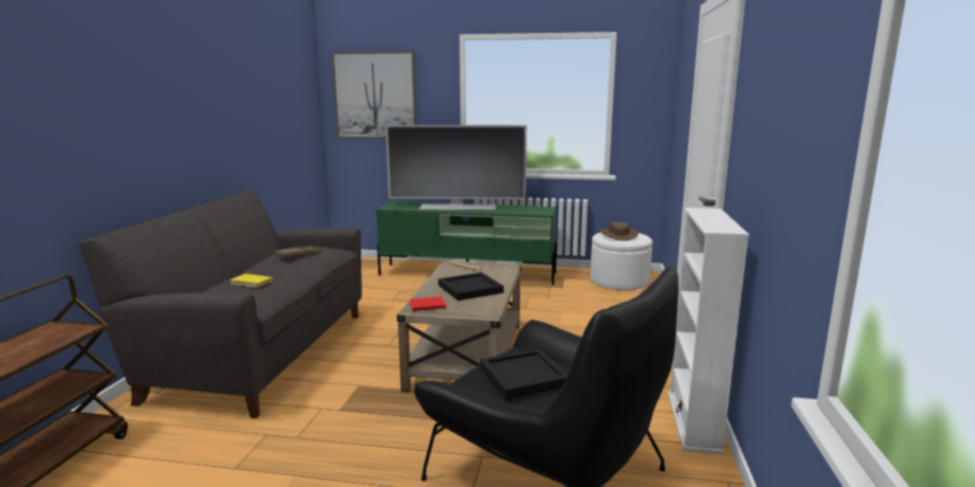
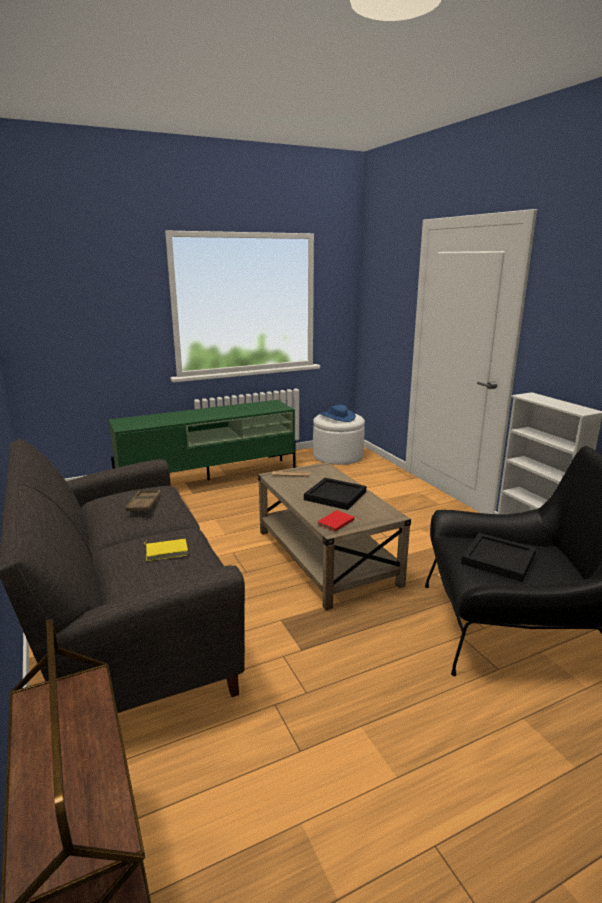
camera: 35 degrees left, 5 degrees up
picture [331,51,417,139] -> none
television [386,125,527,210] -> none
brown hat [600,222,639,241] -> blue hat [320,405,356,422]

